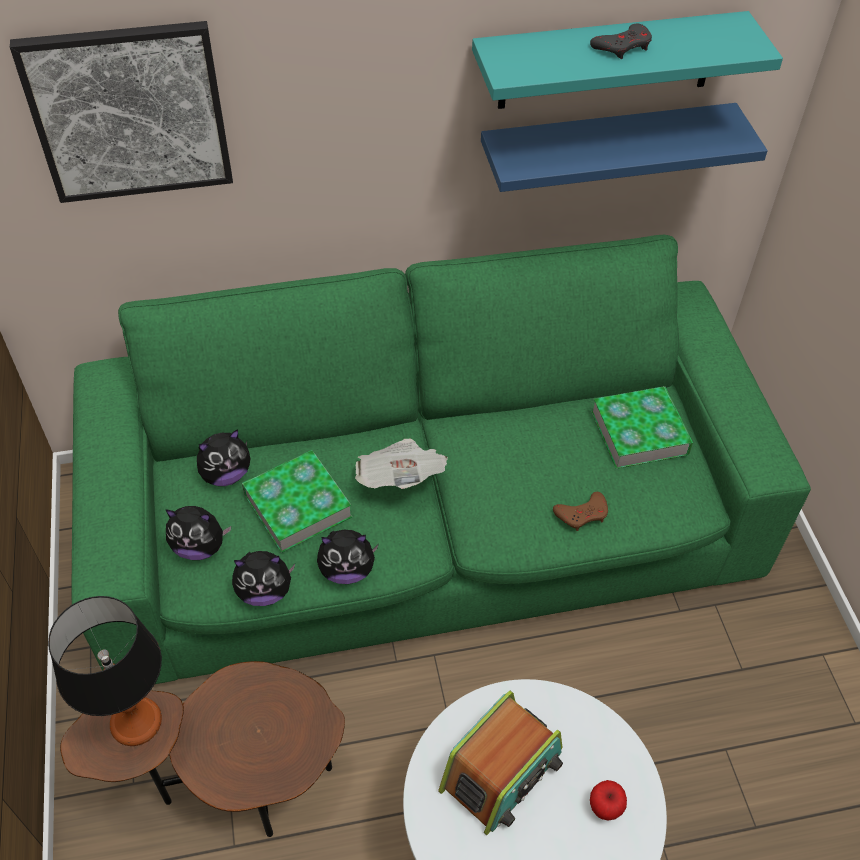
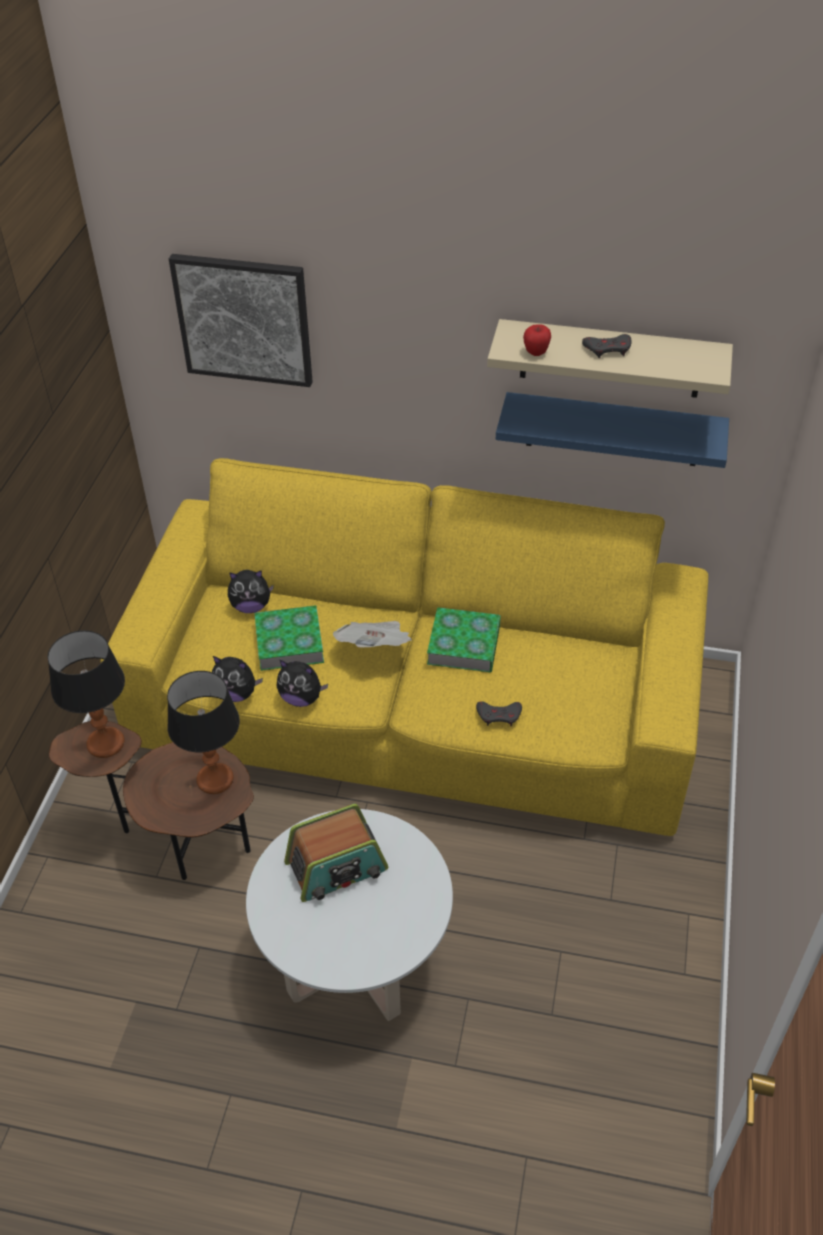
camera: 25 degrees right, 5 degrees down
green sofa [72,235,811,684] -> yellow sofa [100,458,708,836]
plush toy [165,506,231,560] -> none
turquoise shelf [472,11,783,109] -> beige shelf [487,319,733,398]
brown game controller [553,492,608,531] -> grey game controller [476,701,522,726]
apple [590,780,627,820] -> apple moved to [523,324,551,356]
book [591,386,693,469] -> book moved to [427,607,501,672]
none -> table lamp [167,671,240,794]

